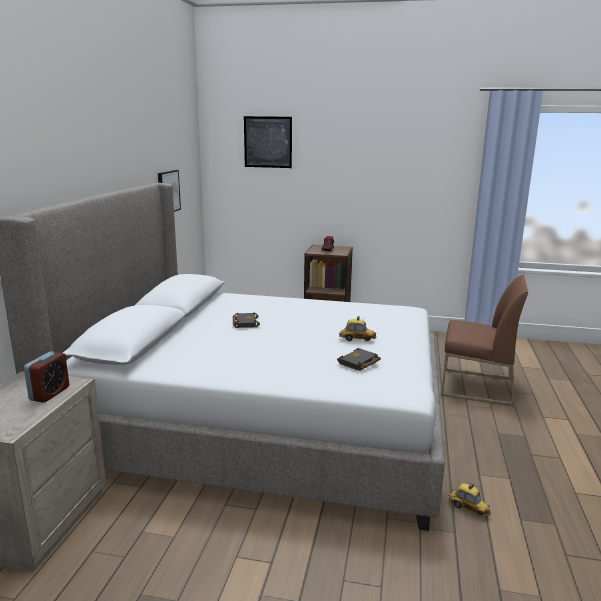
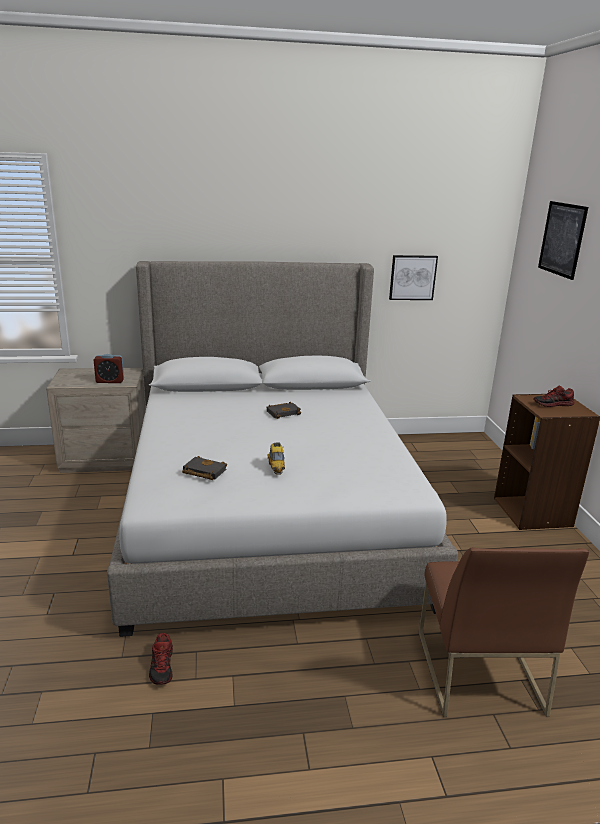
camera: 70 degrees right, 5 degrees up
toy car [448,483,491,516] -> shoe [149,633,173,685]

